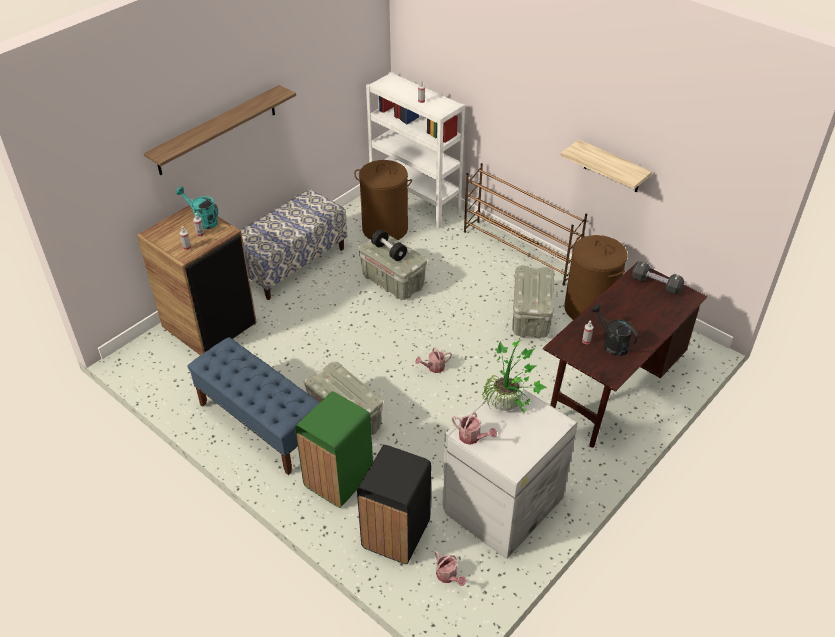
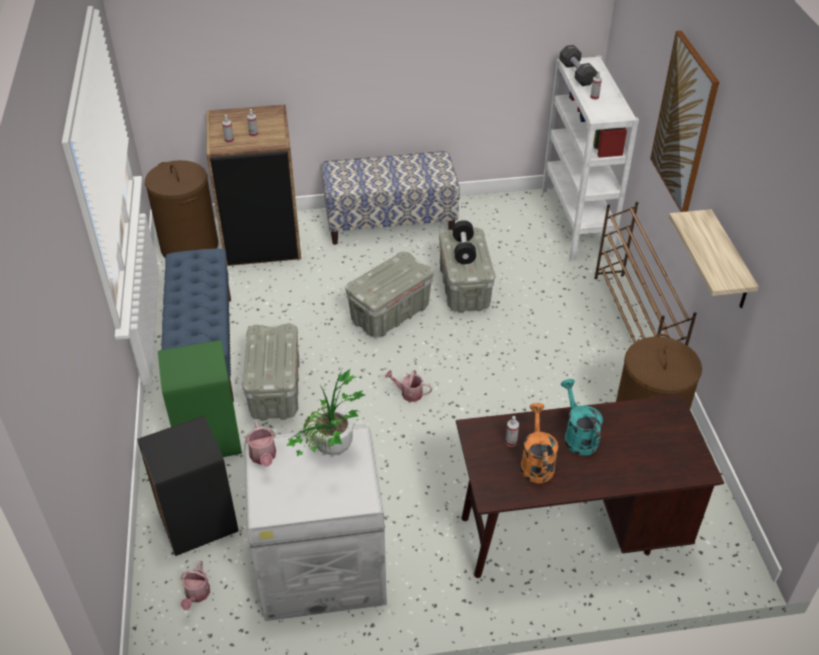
camera: 40 degrees right, 0 degrees up
shelf [144,85,296,175] -> none
turquoise watering can [176,186,218,229] -> turquoise watering can moved to [561,379,603,456]
brown laundry basket [354,160,412,240] -> brown laundry basket moved to [145,160,218,258]
grey storage box [512,265,555,339] -> grey storage box moved to [345,251,433,338]
black watering can [591,304,638,356] -> orange watering can [520,403,558,483]
black dumbbell [632,261,684,295] -> black dumbbell moved to [559,45,597,86]
none -> picture [650,31,719,212]

